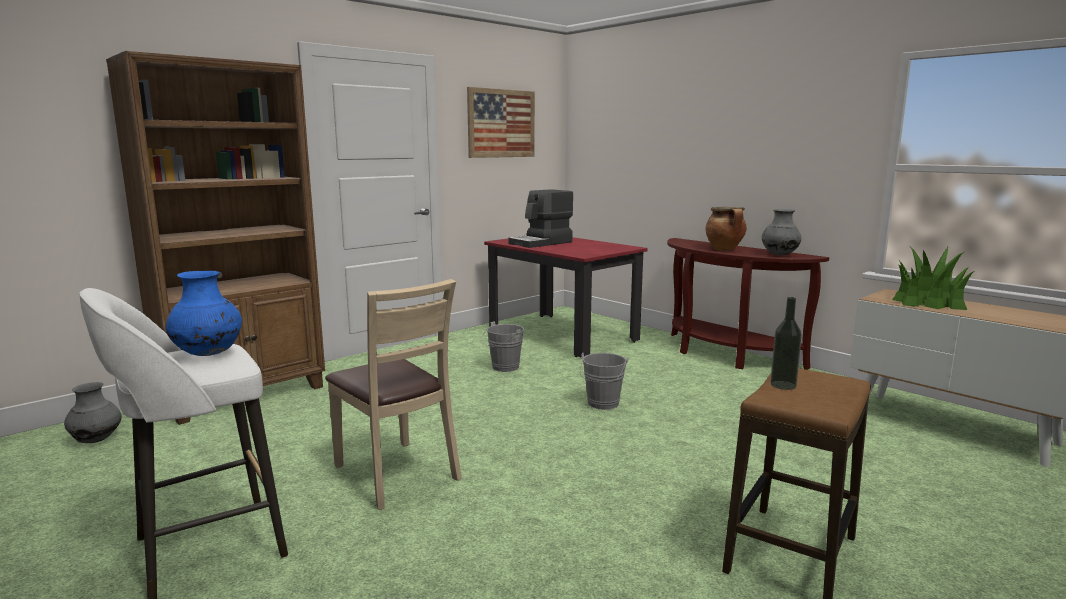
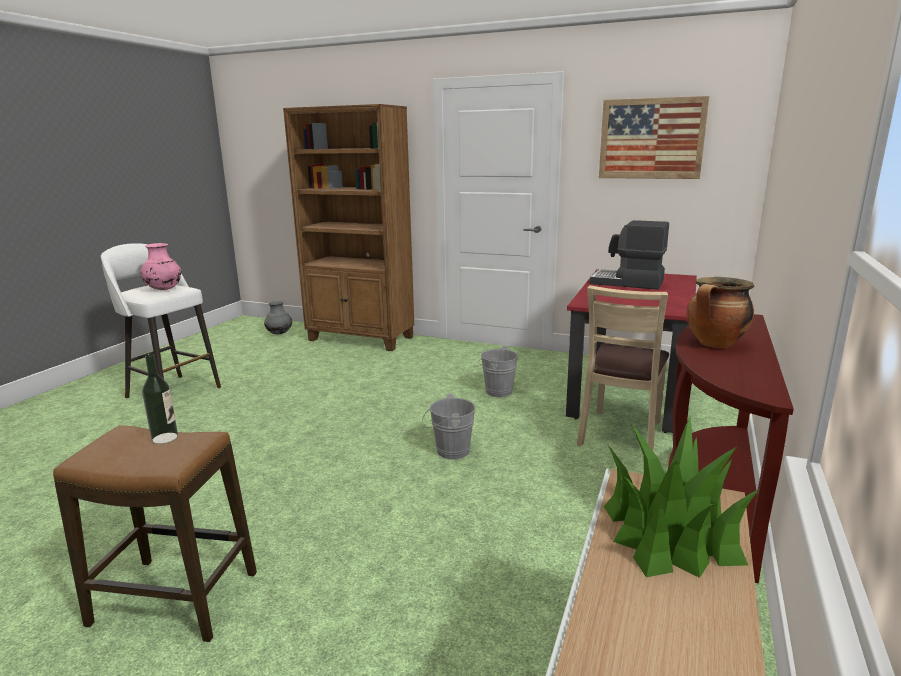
camera: 65 degrees right, 5 degrees up
blue vase [166,271,242,356] -> pink vase [140,243,181,290]
beige chair [325,279,462,510] -> beige chair moved to [577,285,669,452]
grey vase [762,209,801,255] -> none

